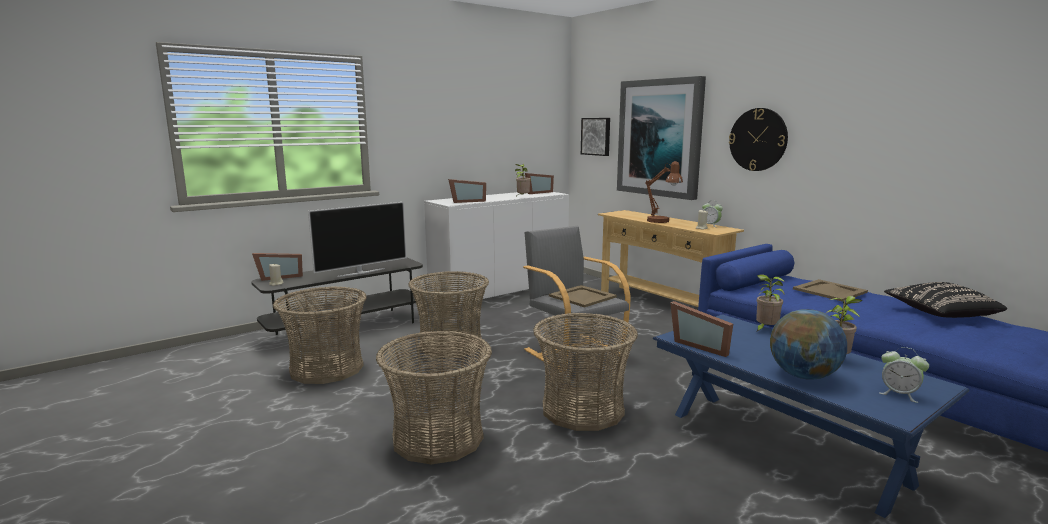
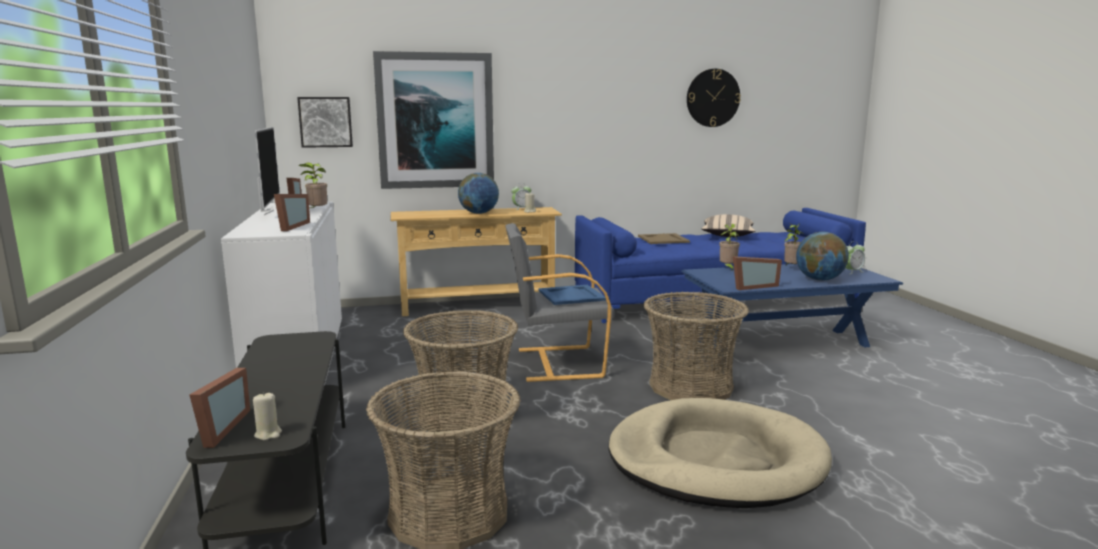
camera: 65 degrees left, 0 degrees up
television [308,202,407,277] -> television moved to [255,127,280,215]
basket [376,331,492,464] -> beige dog bed [609,398,832,508]
beige tray [549,285,617,307] -> blue tray [539,285,606,305]
brown table lamp [646,161,683,223] -> globe [458,173,499,214]
wall clock [729,108,788,171] -> wall clock moved to [687,69,741,127]
black pillow [884,282,1007,318] -> beige pillow [702,214,755,237]

